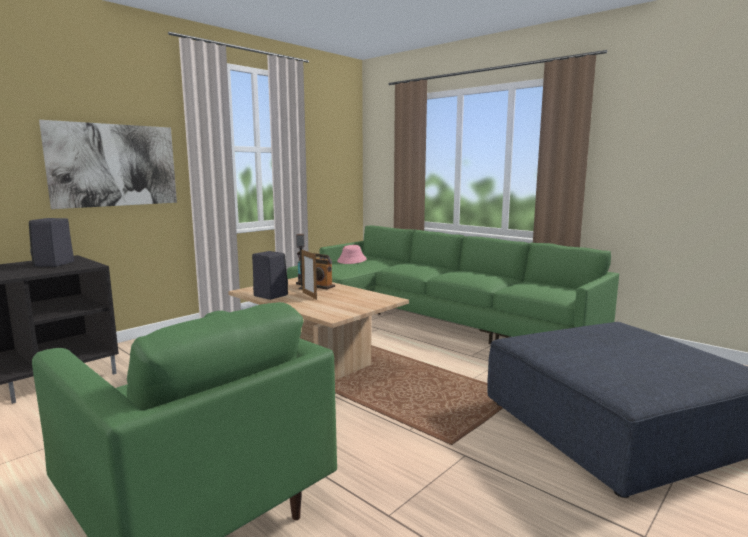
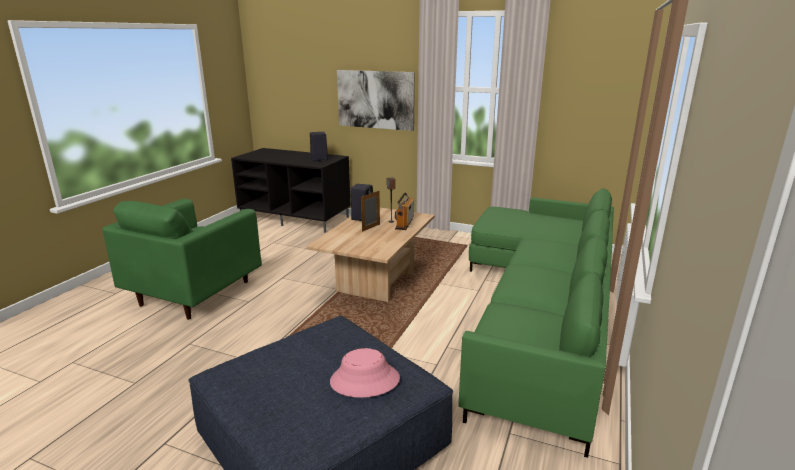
camera: 70 degrees right, 10 degrees up
pink hat [337,245,367,264] -> pink hat moved to [330,348,400,398]

